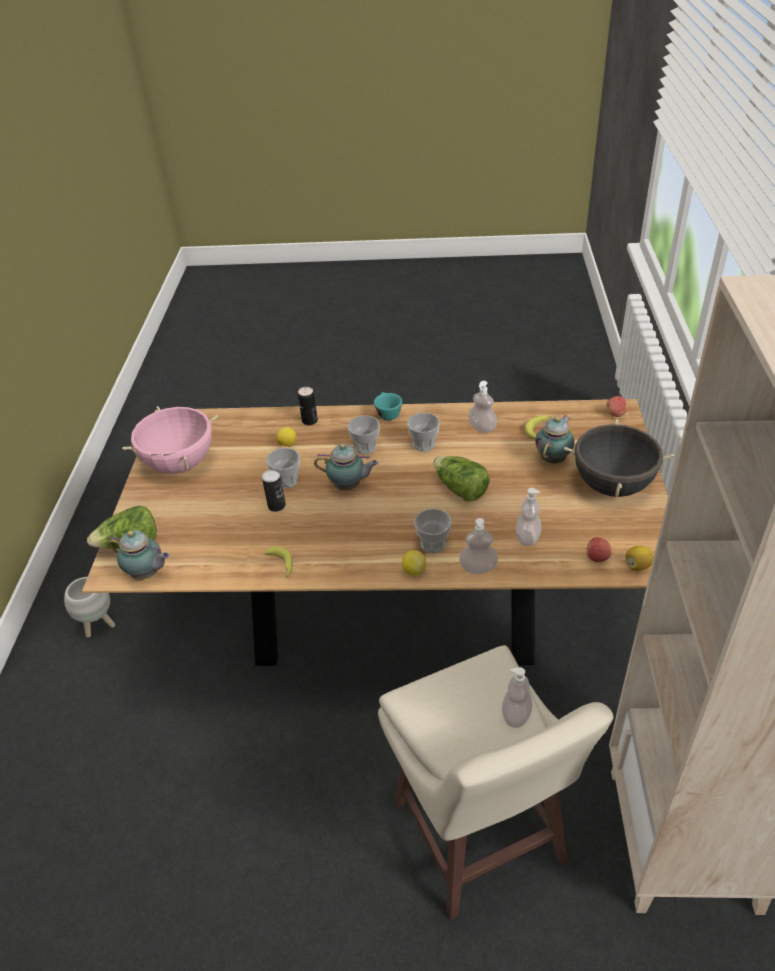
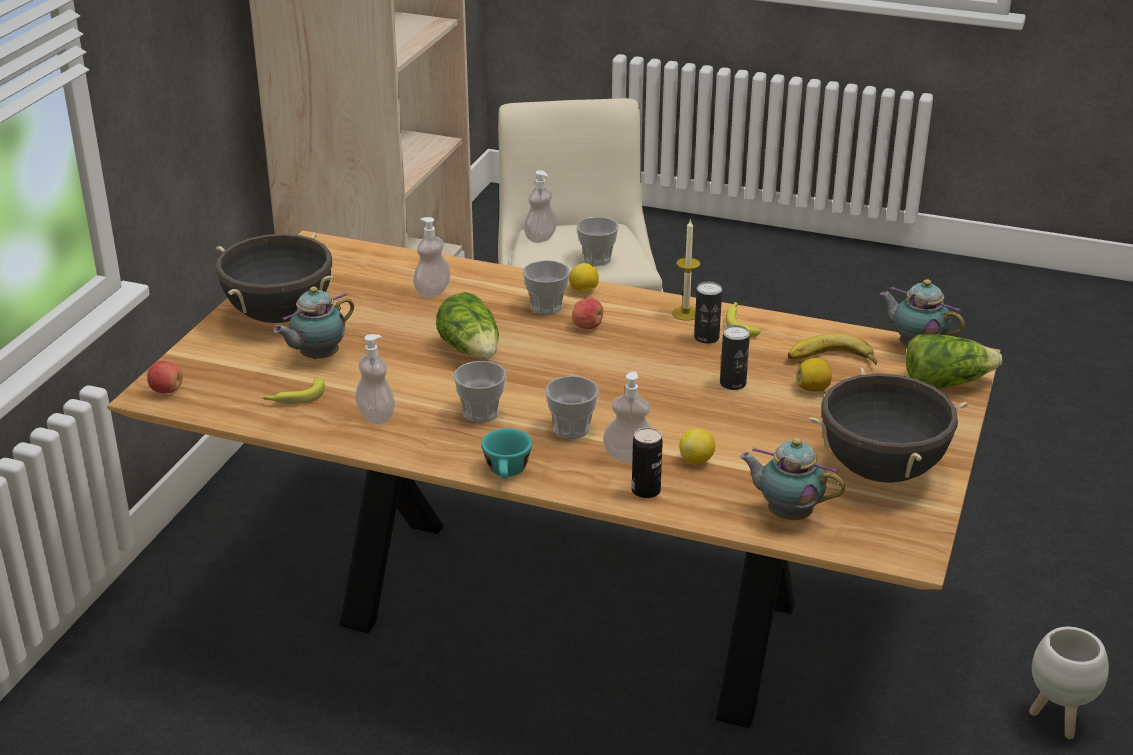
camera: 165 degrees left, 10 degrees down
pink cooking pot [122,406,218,474] -> black cooking pot [808,368,969,483]
cup [266,448,300,488] -> cup moved to [576,217,619,266]
teapot [314,444,378,491] -> teapot moved to [740,438,845,520]
soap dispenser [459,518,498,574] -> soap dispenser moved to [603,371,652,463]
apple [586,537,611,562] -> apple moved to [572,298,603,329]
lemon [626,545,654,571] -> lemon moved to [796,358,832,391]
none -> candle [672,218,700,321]
none -> can [694,282,722,344]
none -> banana [788,333,877,365]

